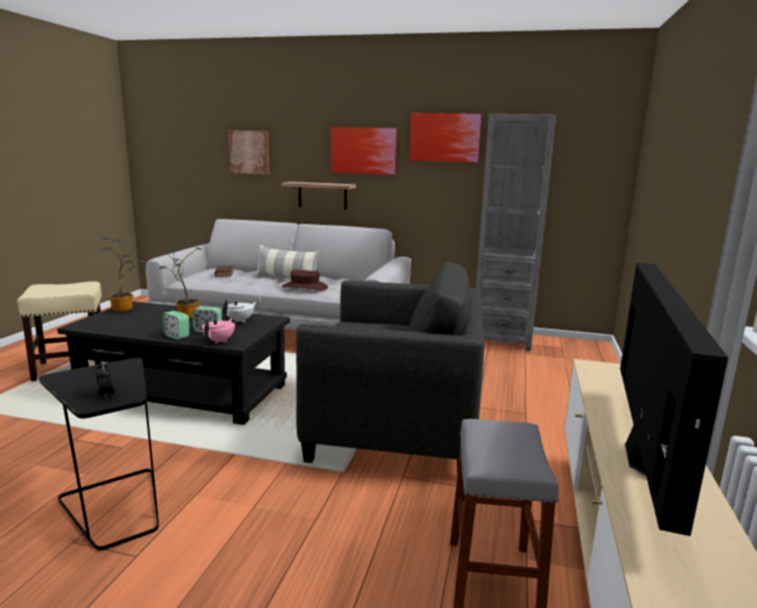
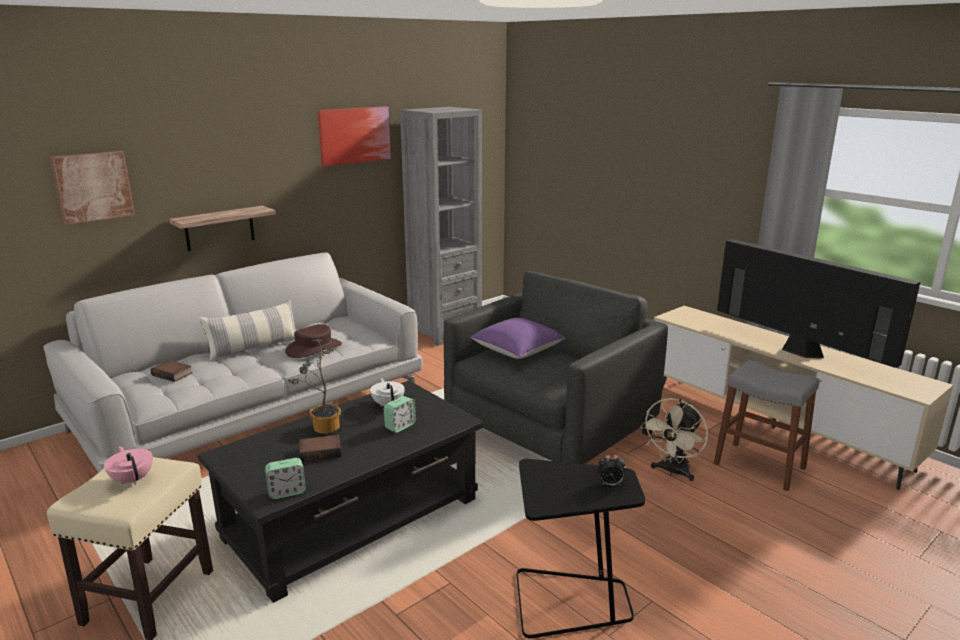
camera: 55 degrees left, 5 degrees up
potted plant [102,237,145,312] -> none
alarm clock [162,311,189,340] -> alarm clock moved to [265,458,306,499]
pink teapot [202,318,235,344] -> pink teapot moved to [104,446,153,485]
picture [331,127,397,175] -> none
none -> book [299,435,341,462]
none -> purple pillow [470,318,566,359]
none -> beige fan [641,398,708,481]

